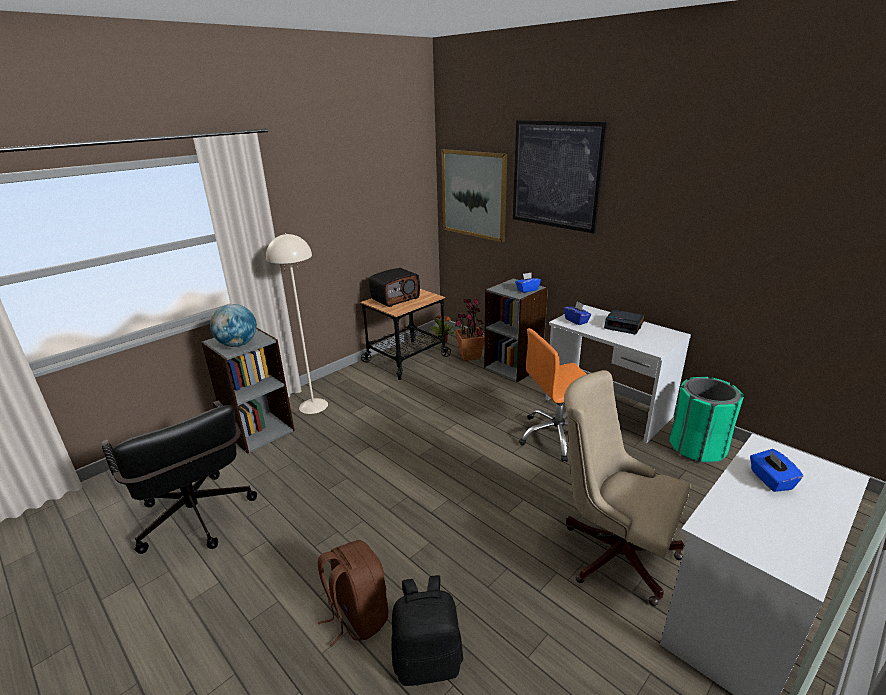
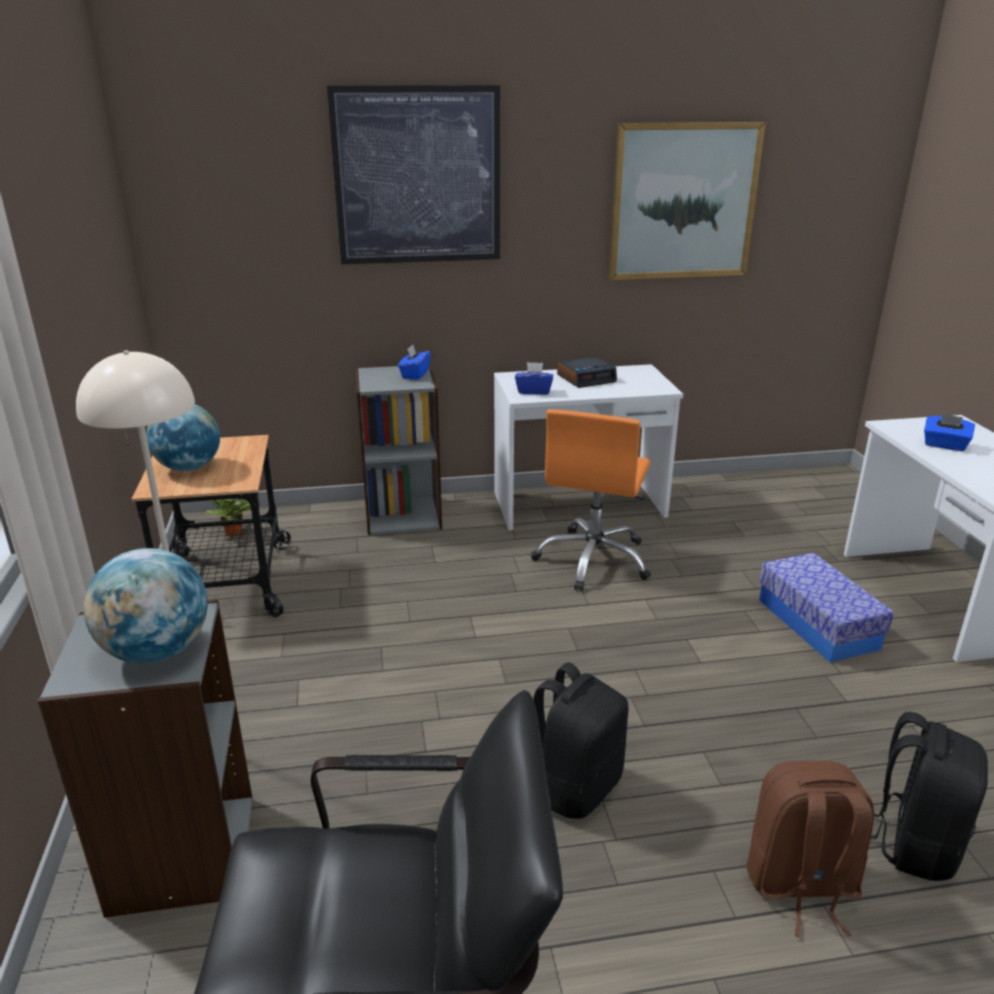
camera: 55 degrees left, 0 degrees up
radio [369,268,420,307] -> globe [147,404,220,471]
picture [441,149,507,242] -> picture moved to [609,122,766,280]
potted plant [455,298,485,361] -> none
beige office chair [564,370,691,606] -> storage box [759,553,894,663]
green trash can [669,377,744,463] -> none
none -> black backpack [533,662,629,819]

